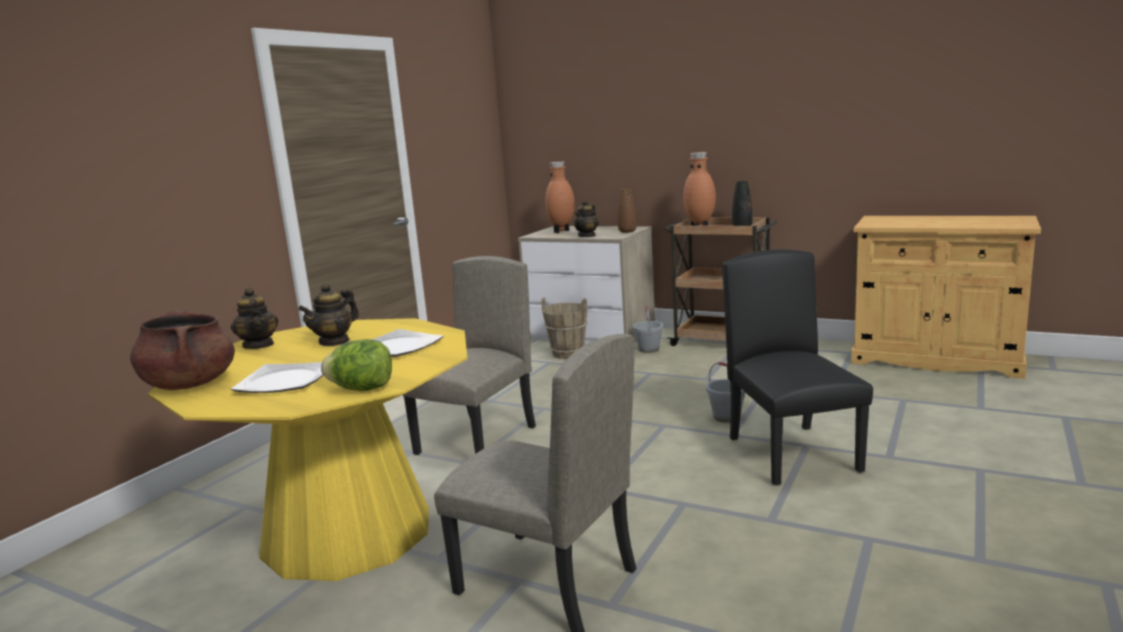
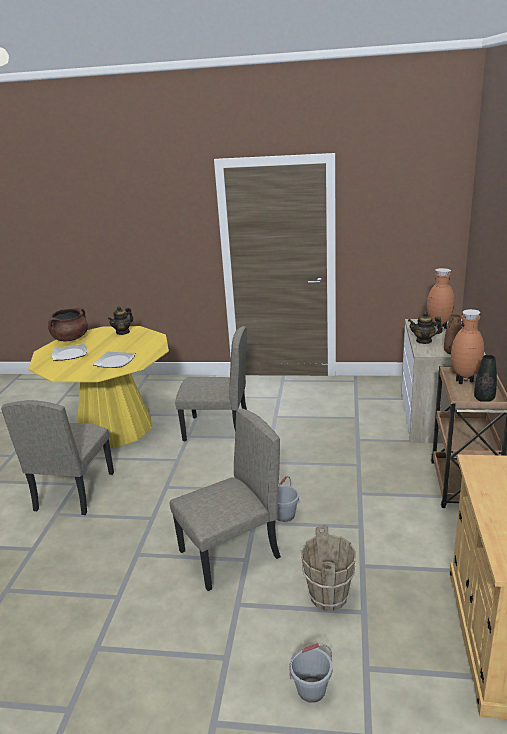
camera: 70 degrees right, 10 degrees up
teapot [298,283,359,346] -> none
lettuce [321,339,392,391] -> none
brown bucket [541,298,588,359] -> brown bucket moved to [301,525,356,611]
grey bucket [633,306,663,353] -> grey bucket moved to [289,643,332,703]
black chair [722,249,873,485] -> beige chair [170,408,281,591]

